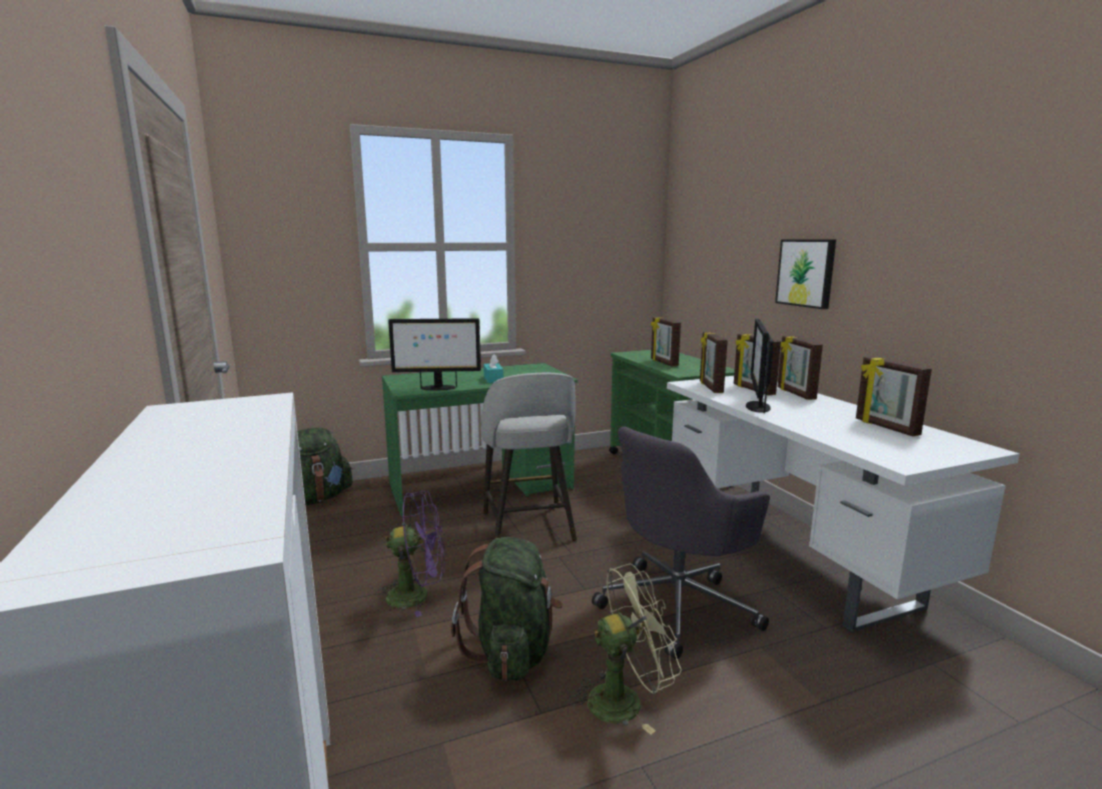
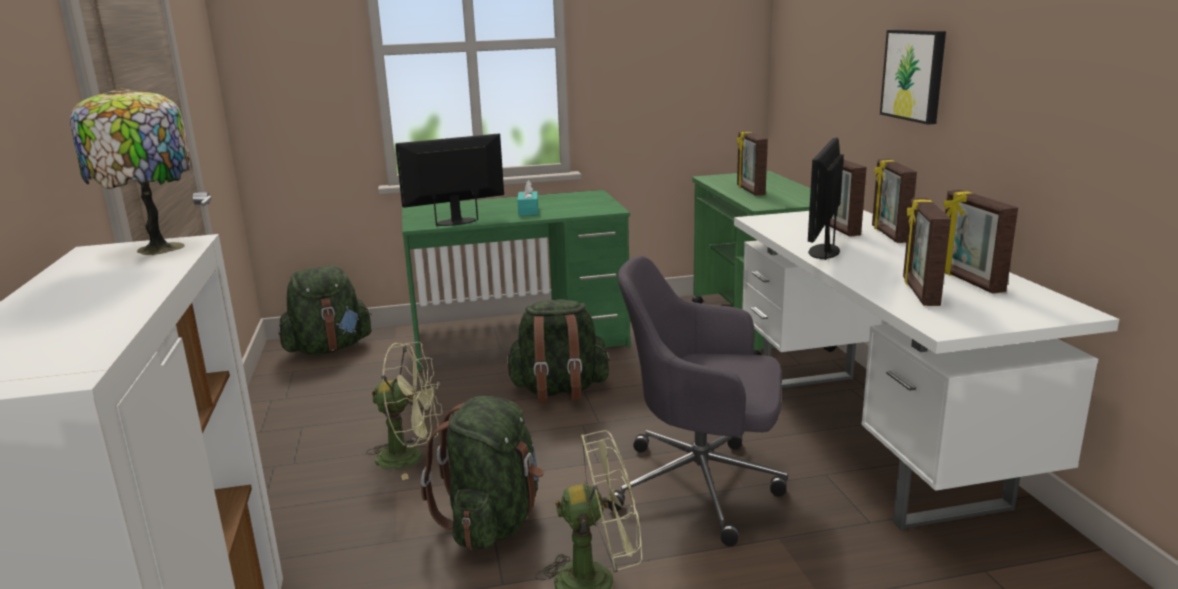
camera: 10 degrees right, 5 degrees up
purple fan [375,491,445,617] -> green fan [366,342,442,480]
monitor [388,318,481,390] -> monitor turned 150 degrees clockwise [395,134,504,226]
grey stool [481,373,577,541] -> green backpack [505,299,609,403]
grey office chair [592,426,770,659] -> grey office chair turned 45 degrees clockwise [607,256,788,546]
picture frame [700,332,728,393] -> picture frame moved to [903,198,951,306]
none -> table lamp [70,87,192,255]

